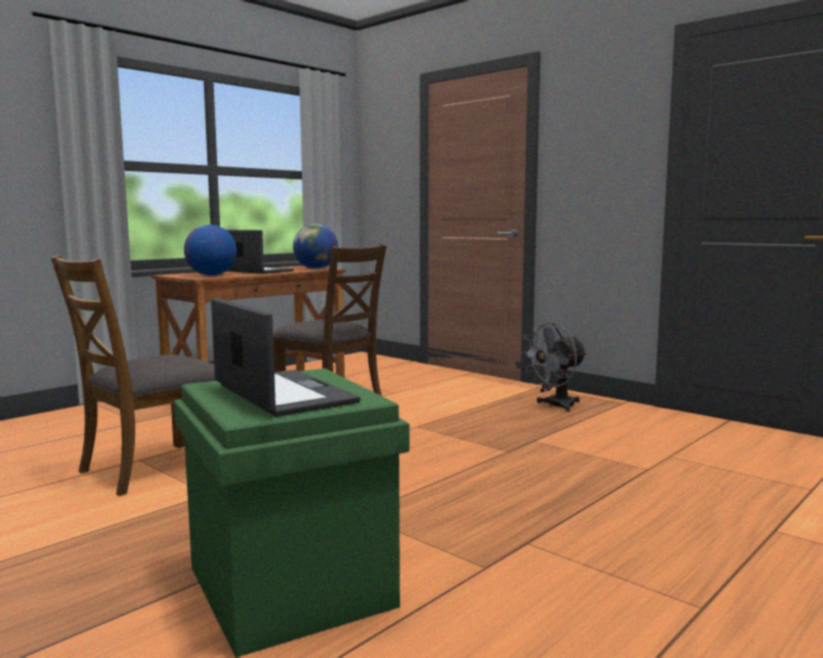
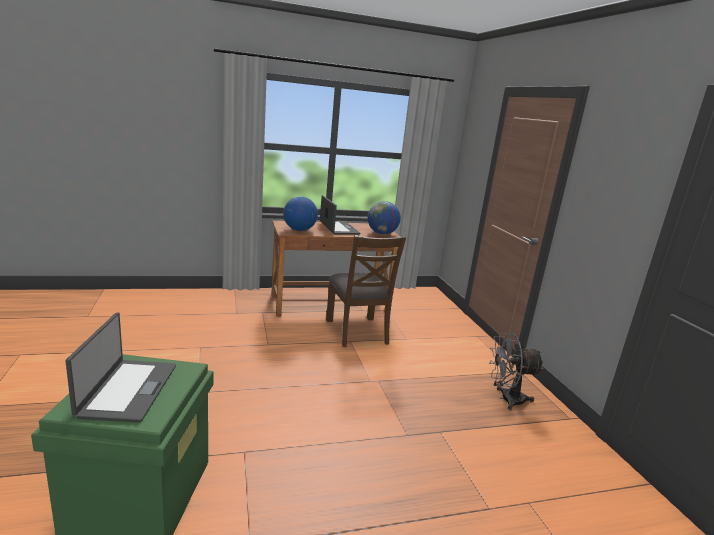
camera: 30 degrees right, 10 degrees up
brown chair [51,255,216,496] -> none

